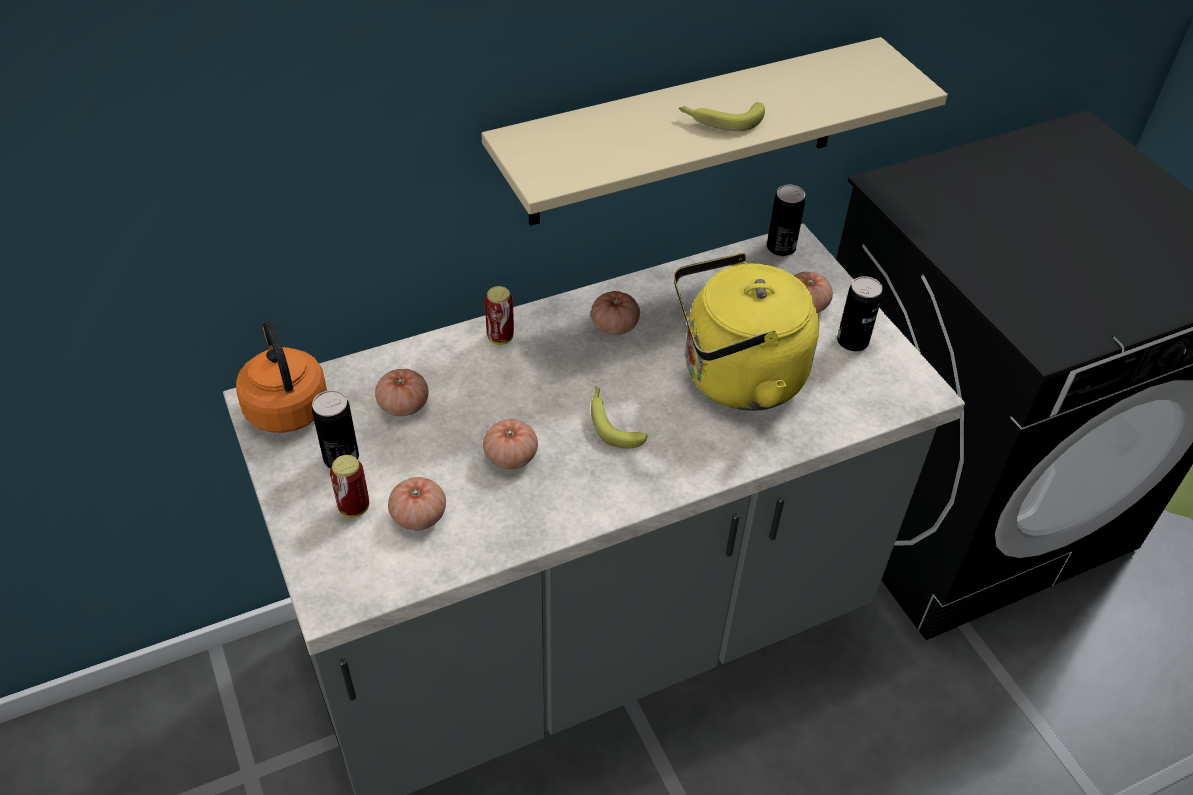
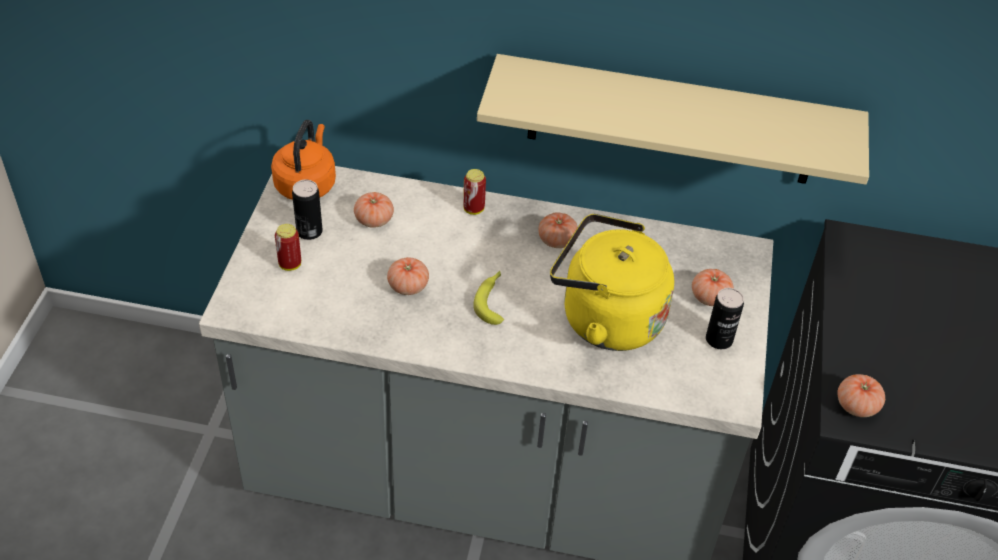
camera: 35 degrees right, 0 degrees up
tomato [388,477,446,530] -> tomato moved to [838,374,885,417]
banana [679,102,765,131] -> none
can [767,184,806,256] -> none

